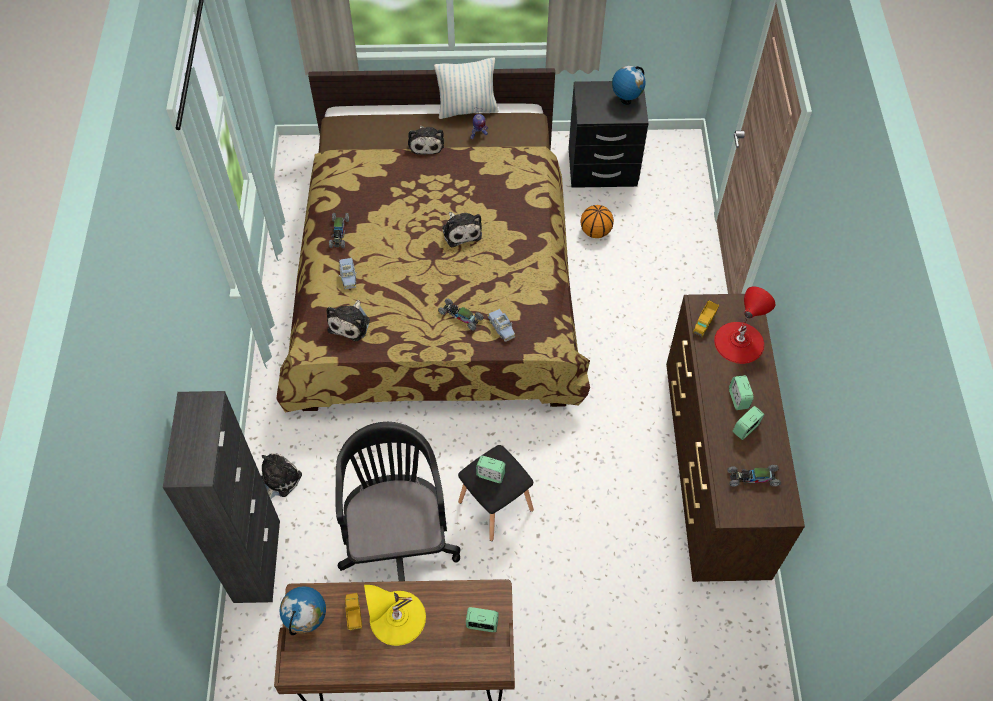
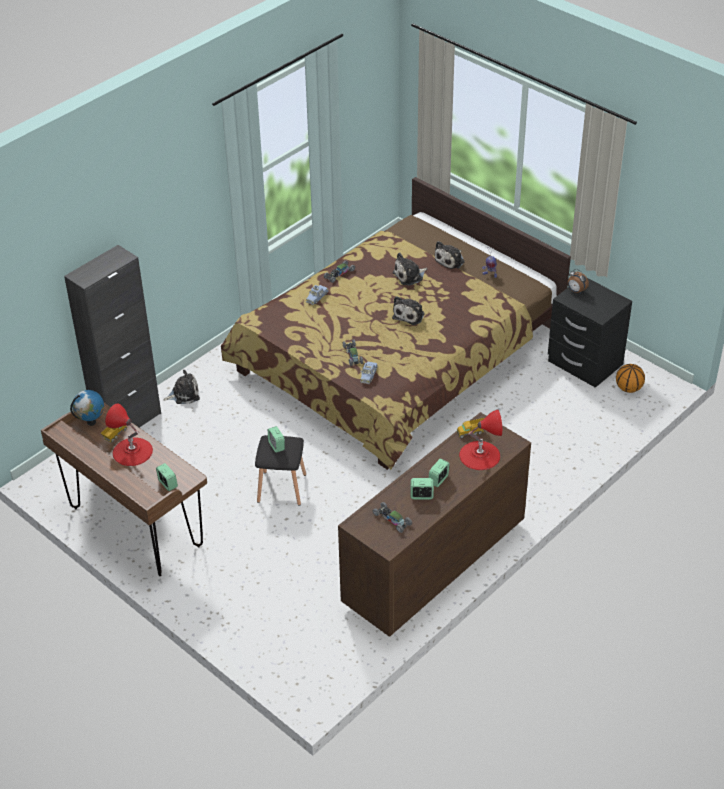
camera: 45 degrees right, 15 degrees down
plush toy [326,300,370,341] -> plush toy moved to [392,253,427,286]
black office chair [335,422,460,581] -> none
yellow table lamp [364,585,426,646] -> red table lamp [105,403,153,466]
pillow [434,58,499,119] -> none
basketball [580,205,614,238] -> basketball moved to [616,364,645,393]
globe [612,66,646,105] -> none
none -> alarm clock [568,269,589,294]

